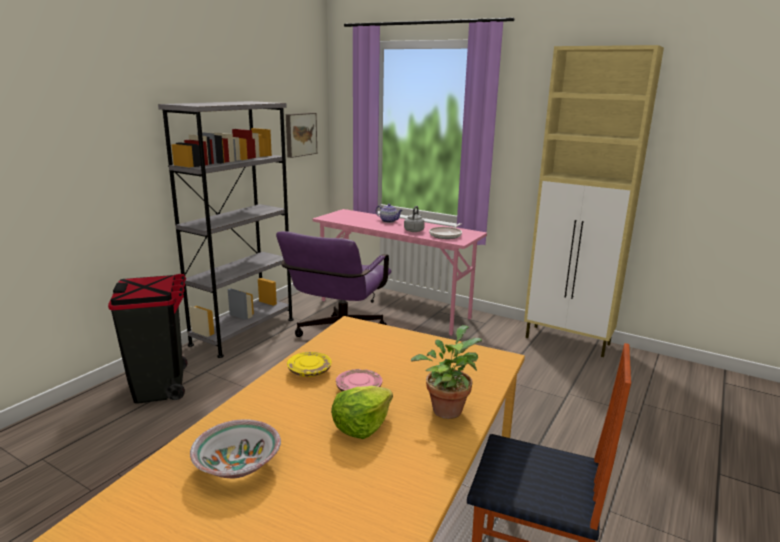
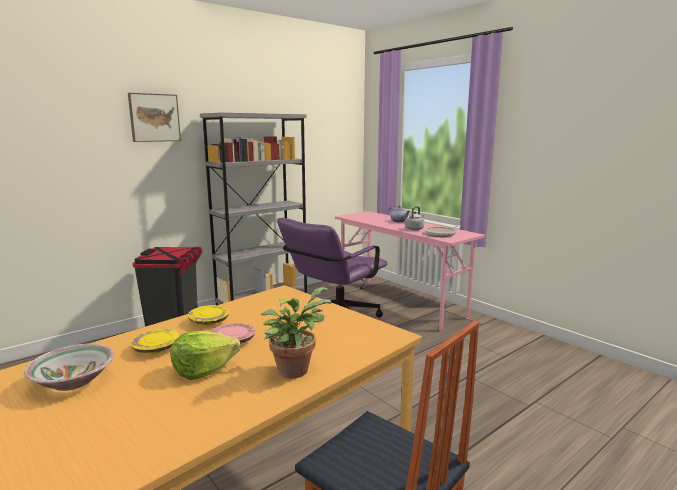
camera: 20 degrees right, 5 degrees down
picture [286,113,317,158] -> picture moved to [128,93,181,142]
beige cabinet [524,45,664,357] -> none
none -> yellow plate [130,329,180,354]

